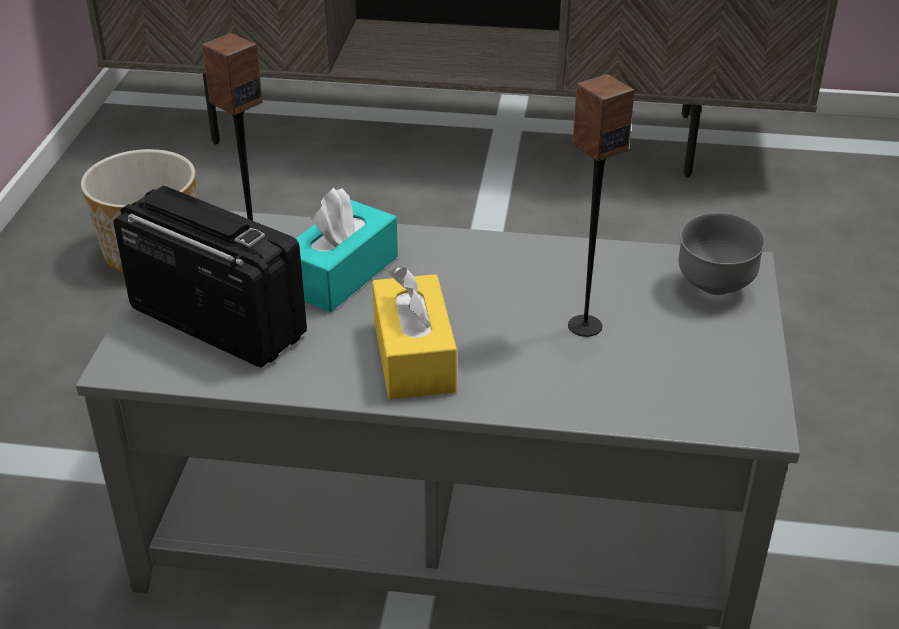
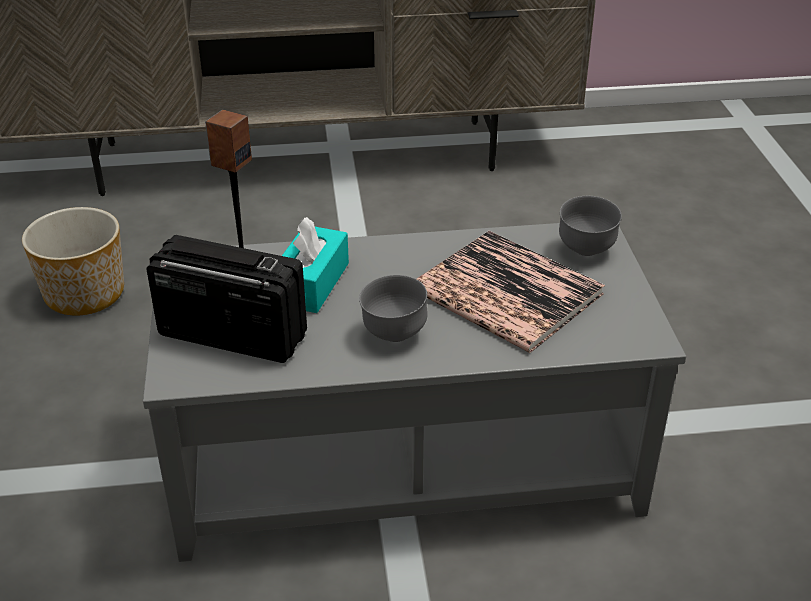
camera: 15 degrees left, 0 degrees up
yellow tissue box [372,267,457,399] -> grey bowl [359,275,428,342]
speaker [568,74,635,337] -> book [417,231,605,353]

